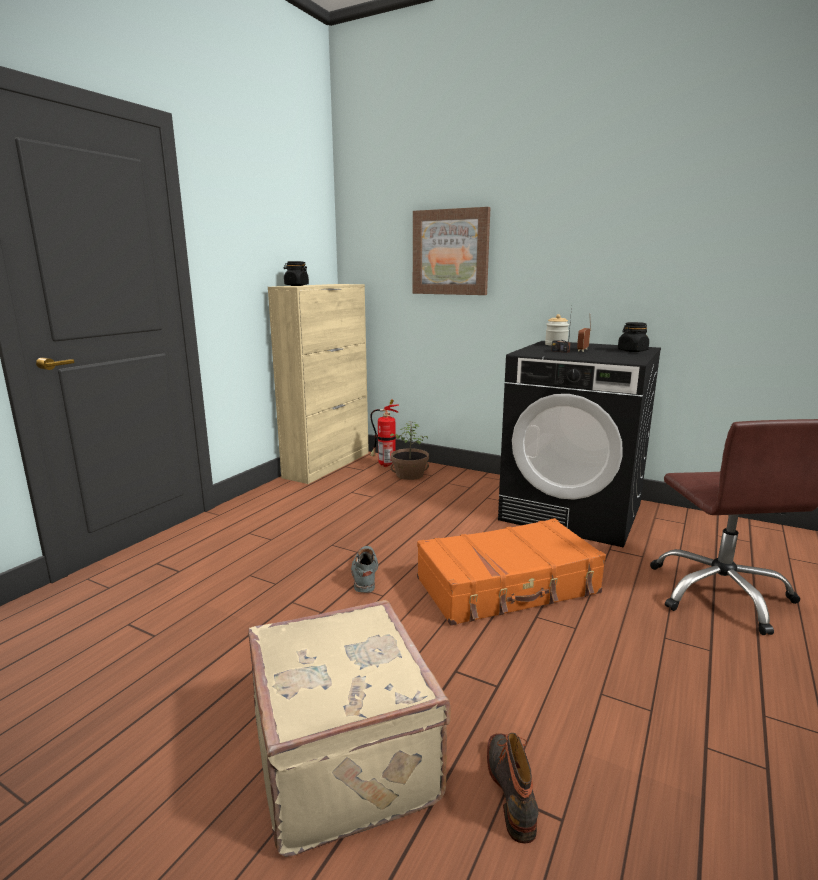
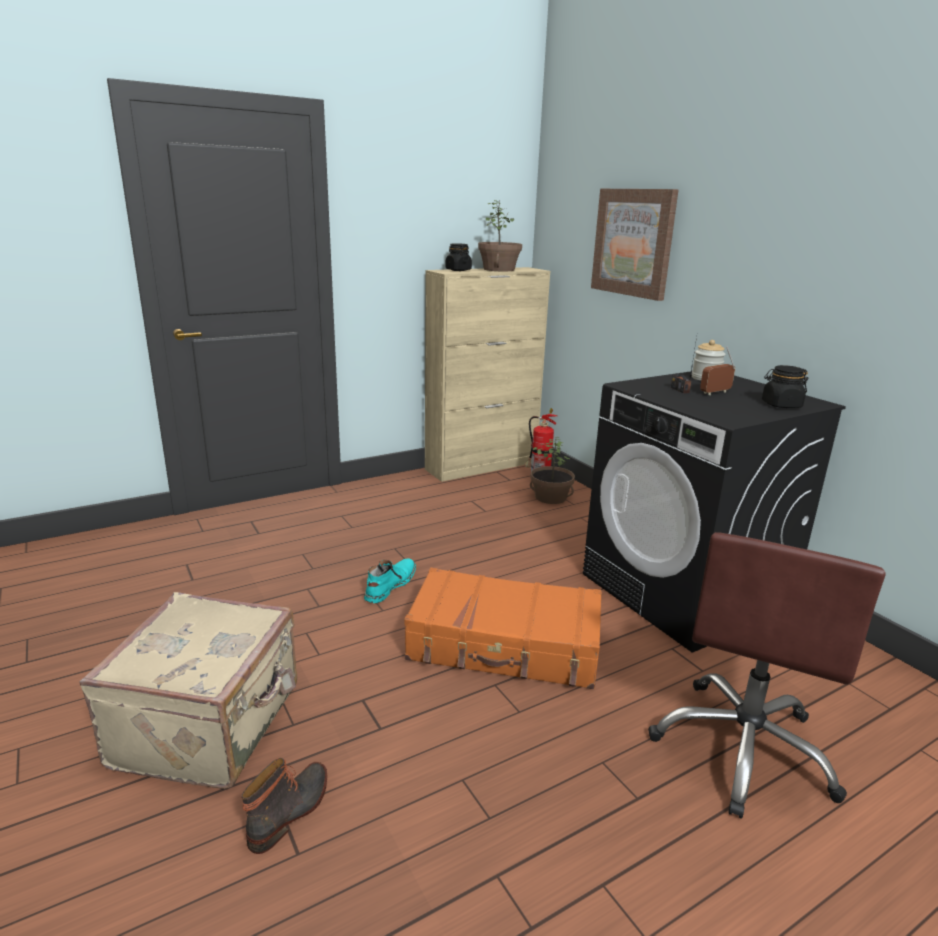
camera: 30 degrees right, 5 degrees up
grey boot [351,546,378,593] -> turquoise boot [364,558,416,603]
none -> potted plant [478,200,522,271]

